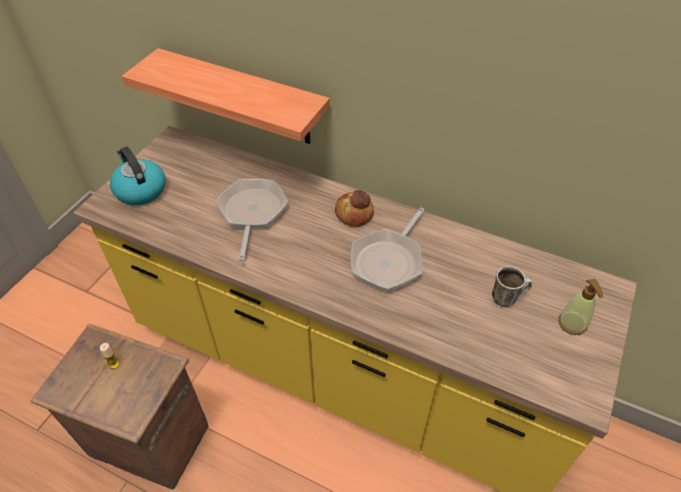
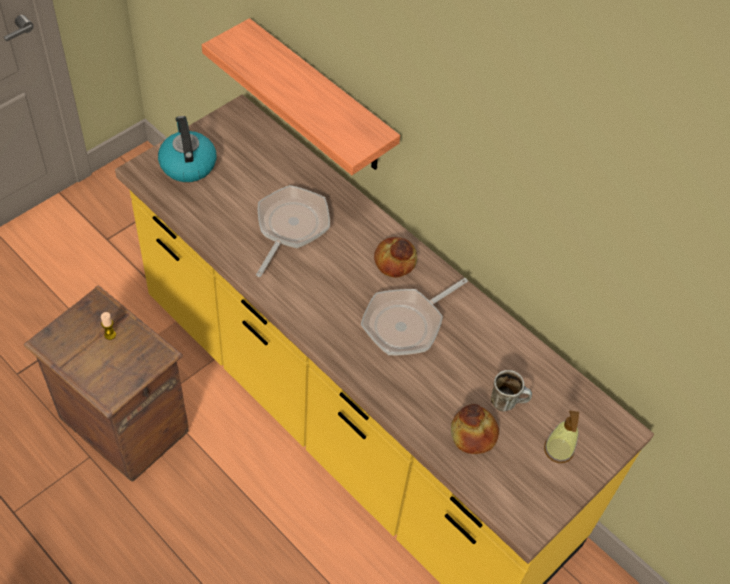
camera: 15 degrees right, 5 degrees up
none -> bread [451,404,499,454]

